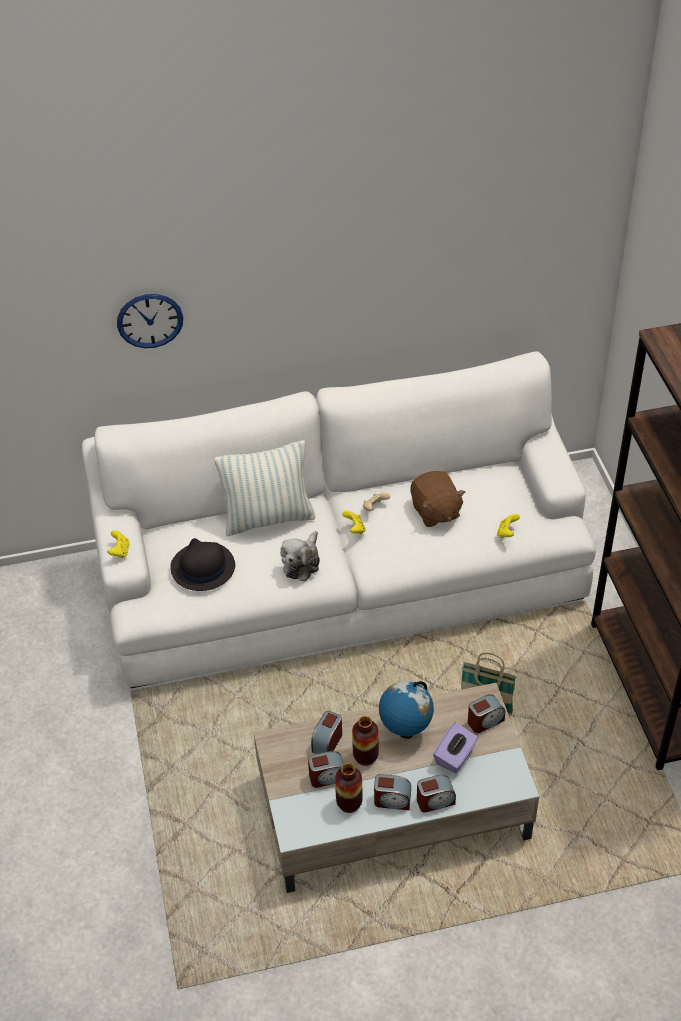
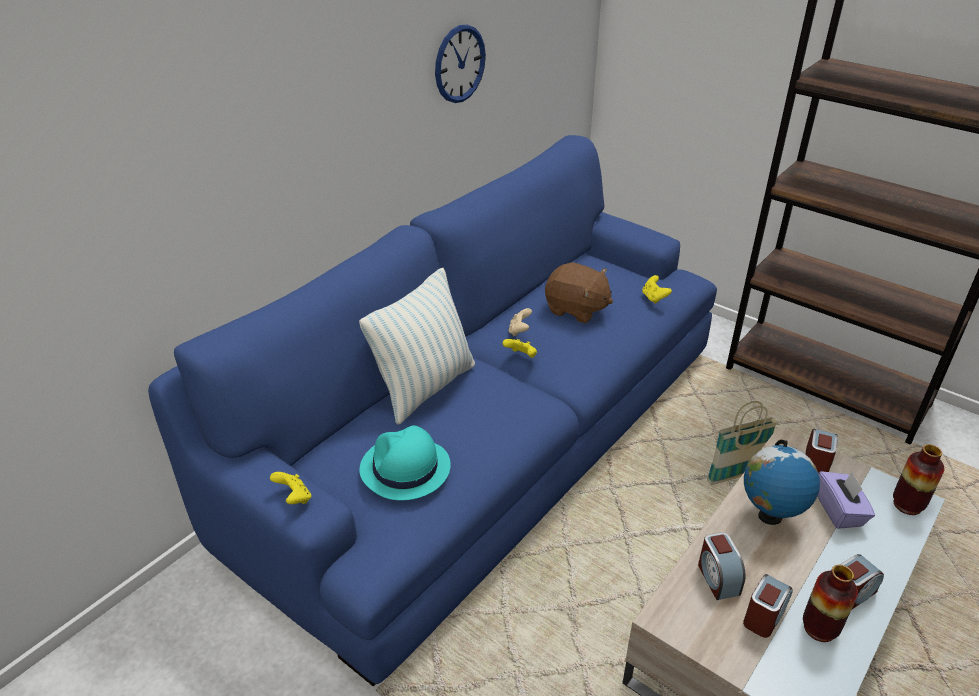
camera: 40 degrees left, 10 degrees down
white sofa [82,351,596,688] -> blue sofa [148,135,717,686]
wall clock [117,294,183,348] -> wall clock moved to [435,25,486,103]
black hat [170,538,235,591] -> turquoise hat [359,425,451,500]
plush toy [280,531,320,581] -> none
vase [352,716,379,766] -> vase moved to [893,444,945,515]
alarm clock [417,775,456,812] -> none

